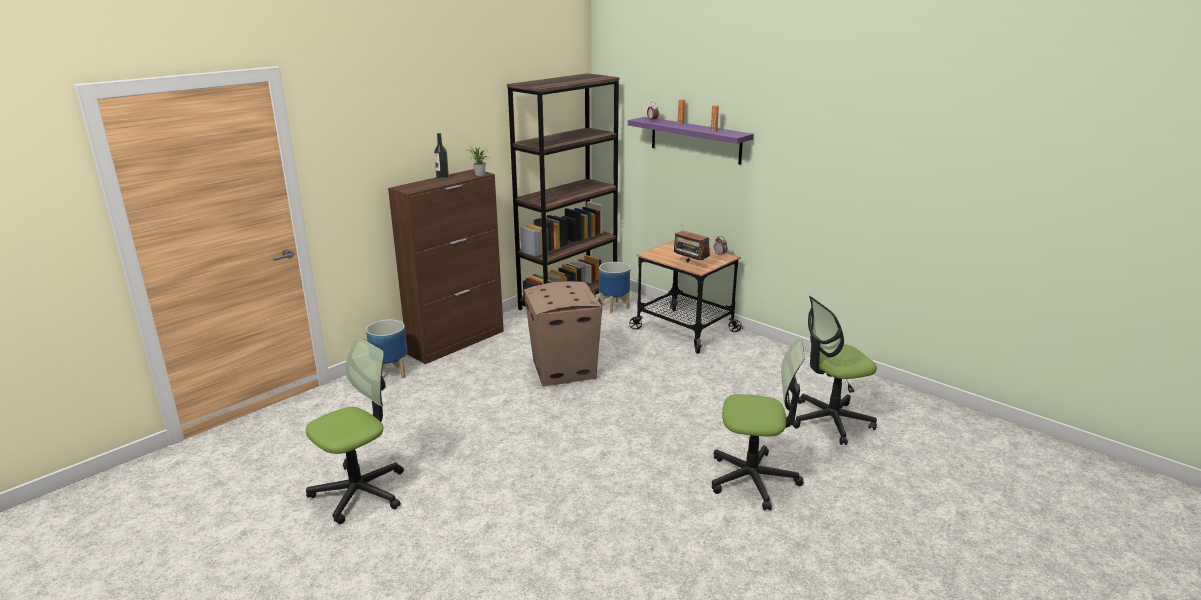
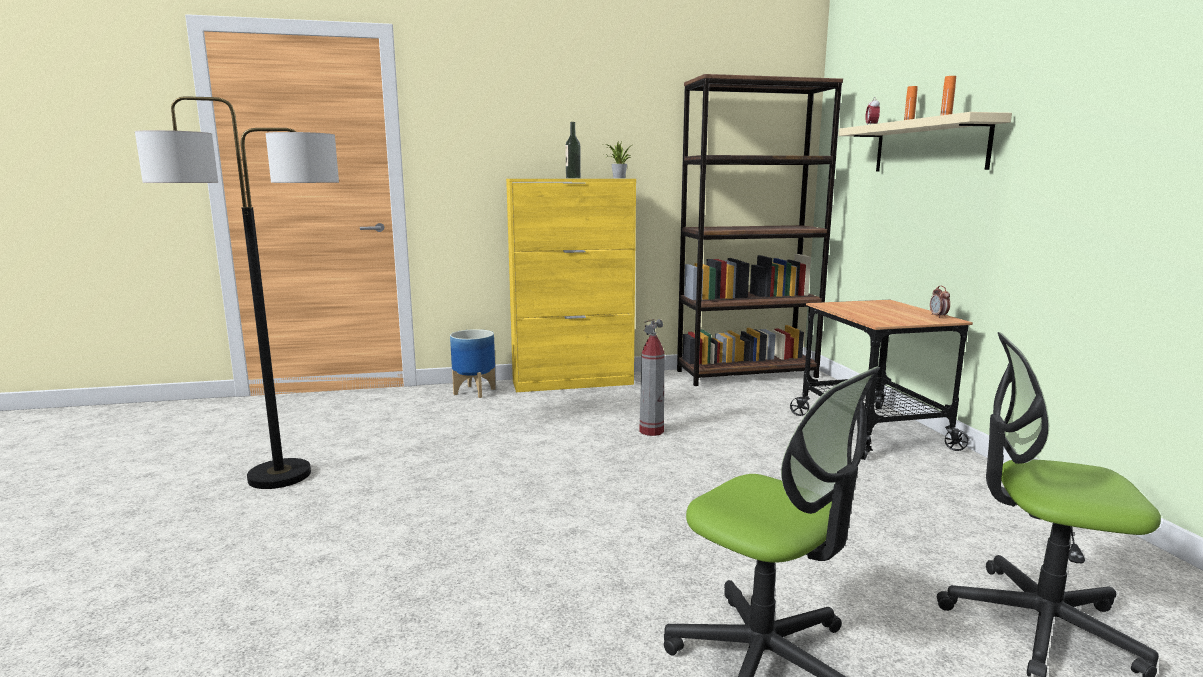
camera: 35 degrees right, 10 degrees down
office chair [306,338,404,524] -> floor lamp [135,96,339,489]
brown cabinet [388,169,504,364] -> yellow cabinet [506,179,636,392]
cardboard box [524,281,602,386] -> fire extinguisher [639,319,664,436]
planter [599,262,630,313] -> none
purple shelf [628,117,754,165] -> beige shelf [838,112,1012,172]
radio [674,230,710,262] -> none

